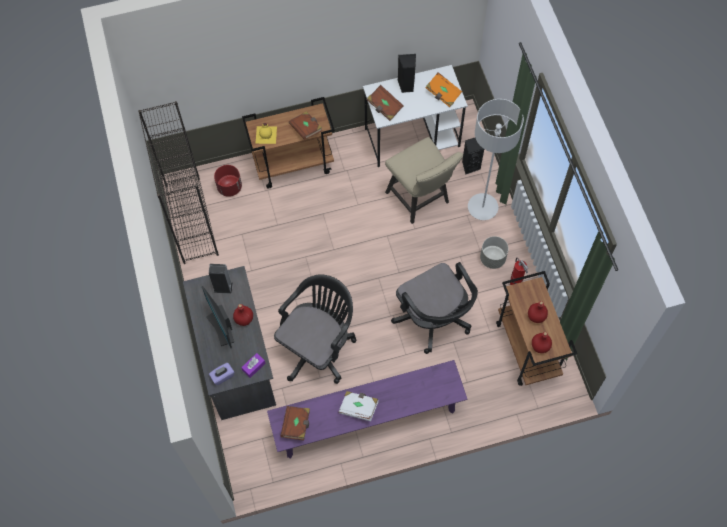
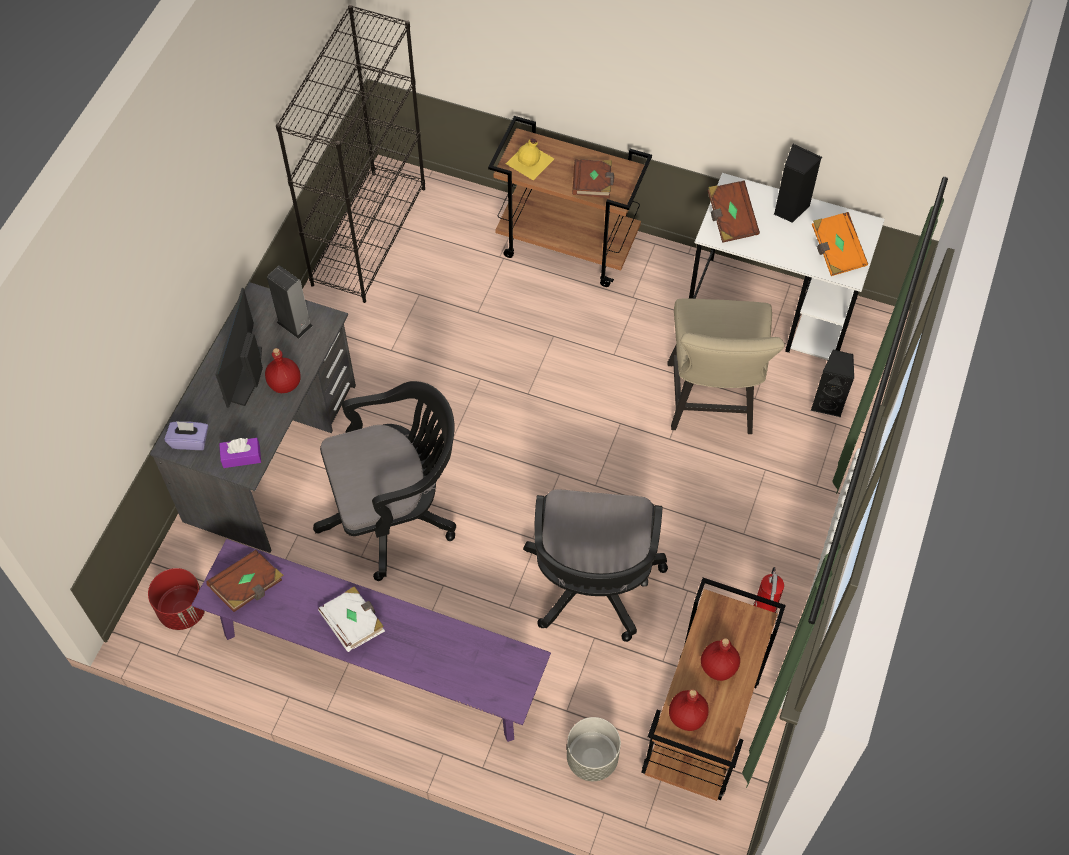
camera: 35 degrees right, 5 degrees down
red planter [214,165,242,197] -> red planter moved to [148,568,205,630]
grey floor lamp [468,99,524,220] -> none
grey planter [480,236,509,269] -> grey planter moved to [567,717,621,781]

